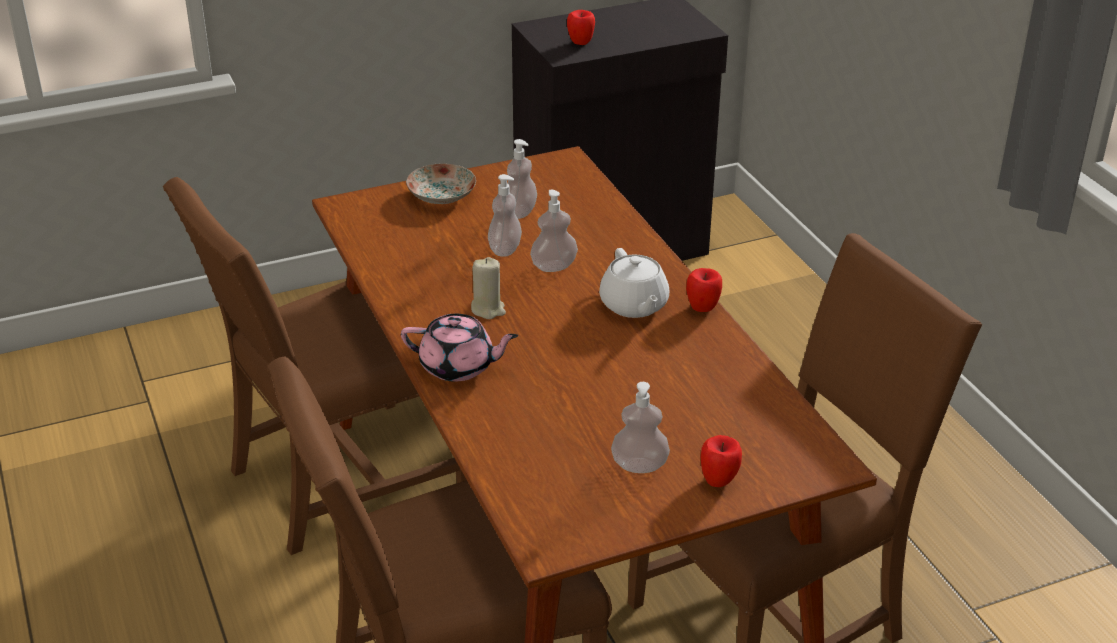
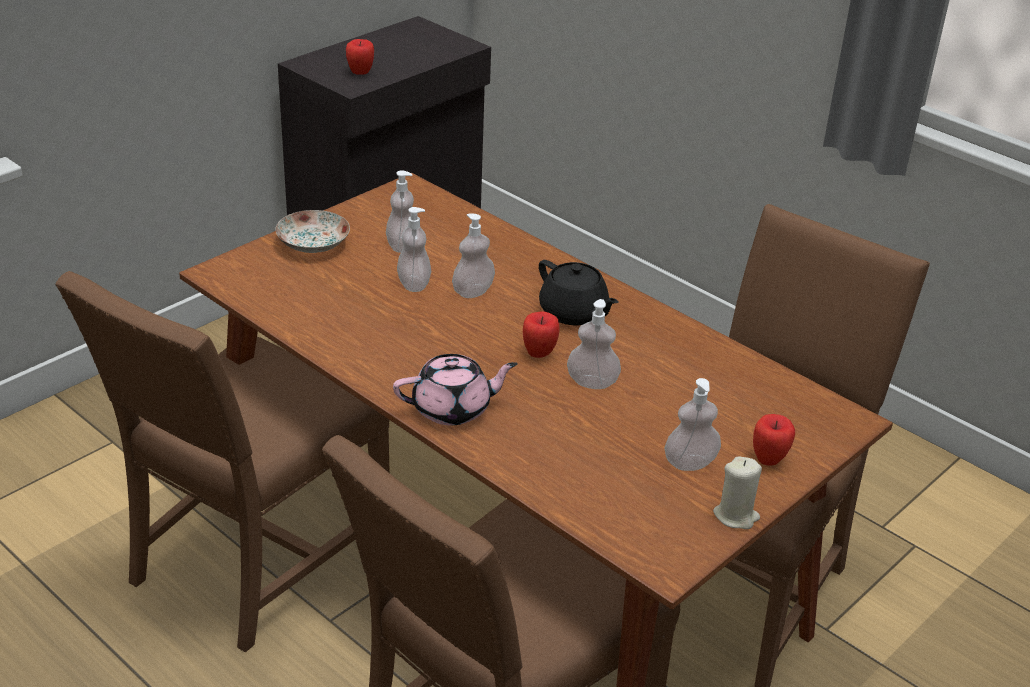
camera: 25 degrees left, 0 degrees up
beige candle [471,257,506,319] -> beige candle moved to [713,456,762,529]
white teapot [599,248,669,318] -> black teapot [539,260,619,325]
apple [686,268,722,312] -> apple moved to [523,312,560,358]
none -> soap dispenser [567,299,621,389]

